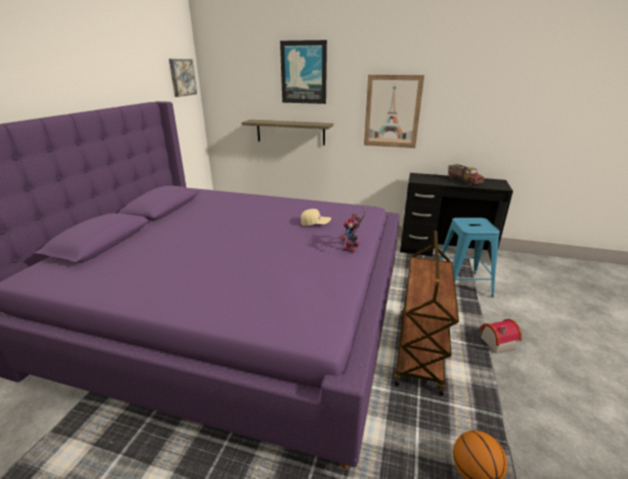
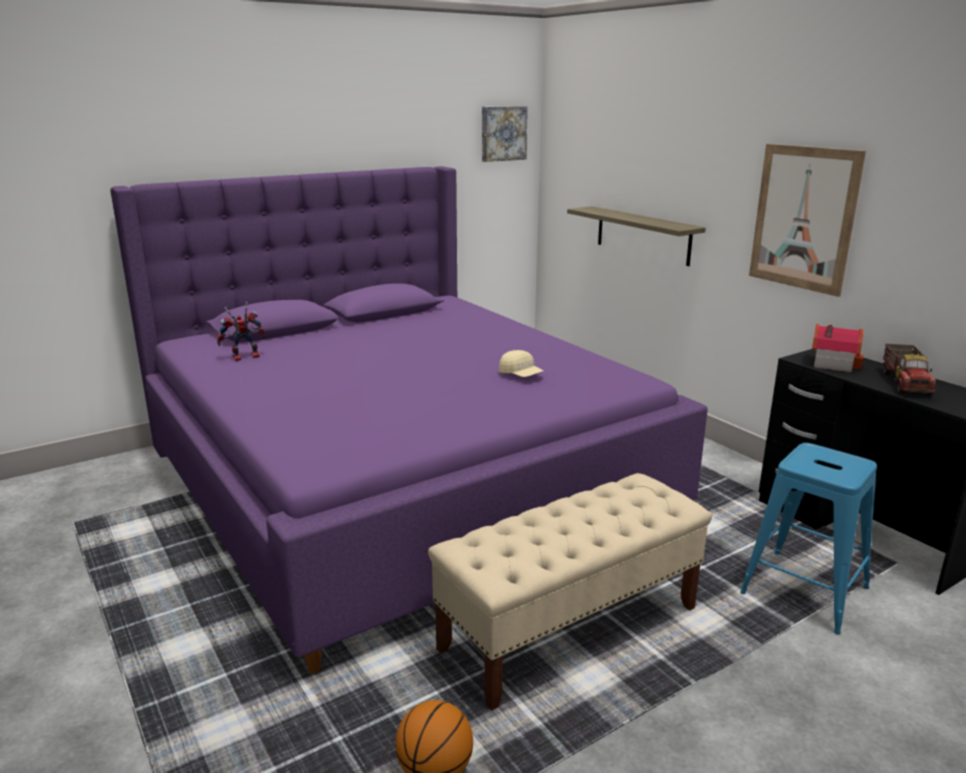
camera: 40 degrees right, 5 degrees down
picture [280,40,327,104] -> none
toy robot [339,206,366,252] -> toy robot moved to [217,302,265,361]
brown cart [394,230,459,396] -> beige bench [428,473,712,711]
toy house [480,319,522,354] -> toy house moved to [812,324,864,372]

